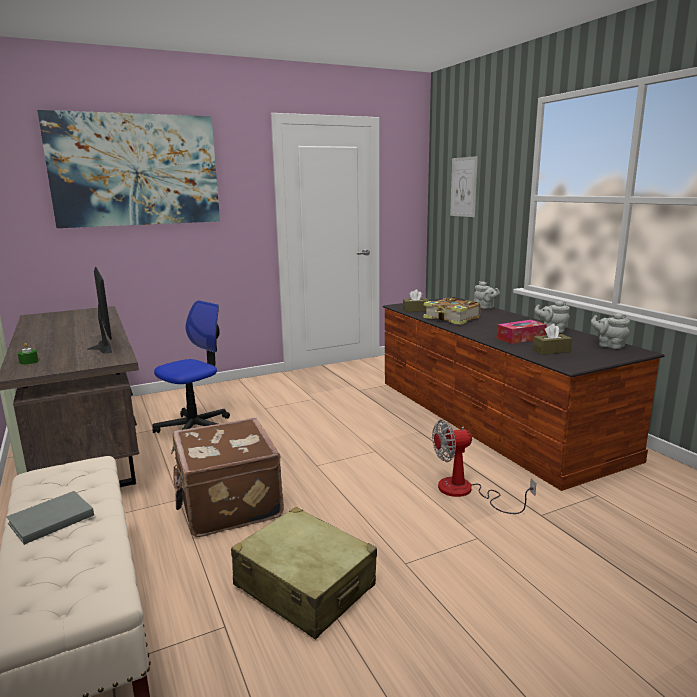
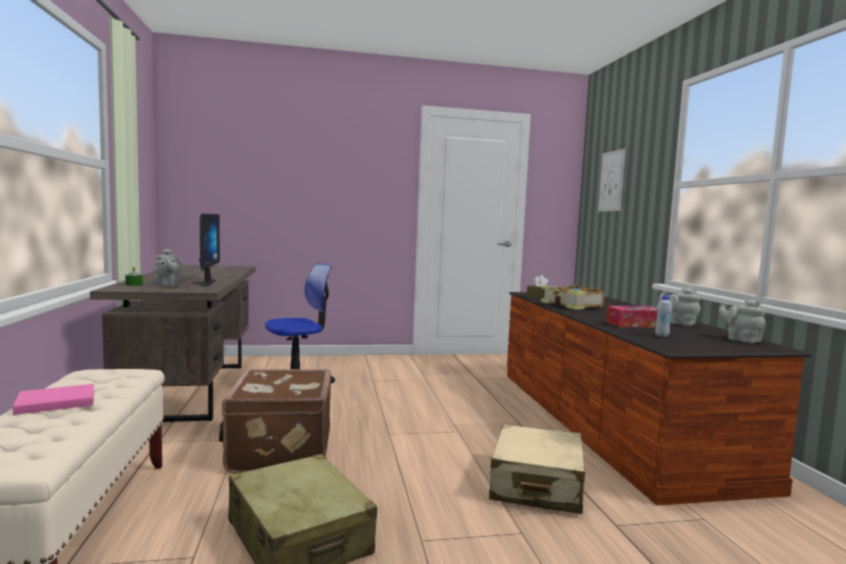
camera: 15 degrees right, 10 degrees down
grey book [6,491,94,545] -> pink book [13,384,94,415]
picture [37,110,220,228] -> none
fan [432,420,536,514] -> beige suitcase [489,424,585,514]
grey teapot [474,281,500,309] -> grey teapot moved to [154,249,182,286]
brown tissue box [533,324,572,355] -> white bottle [655,295,672,337]

